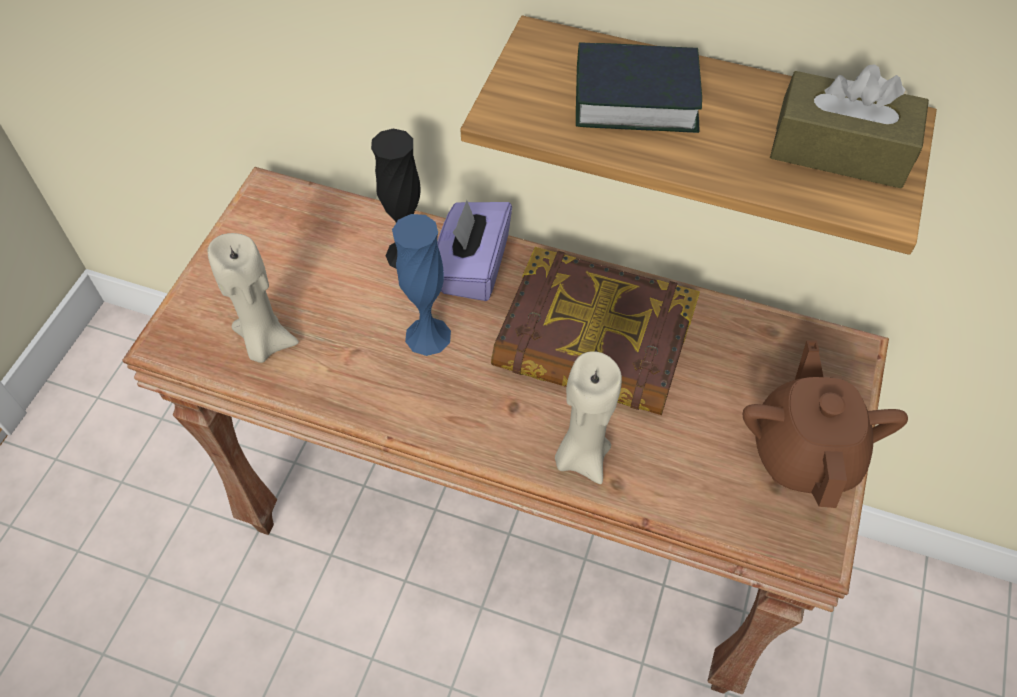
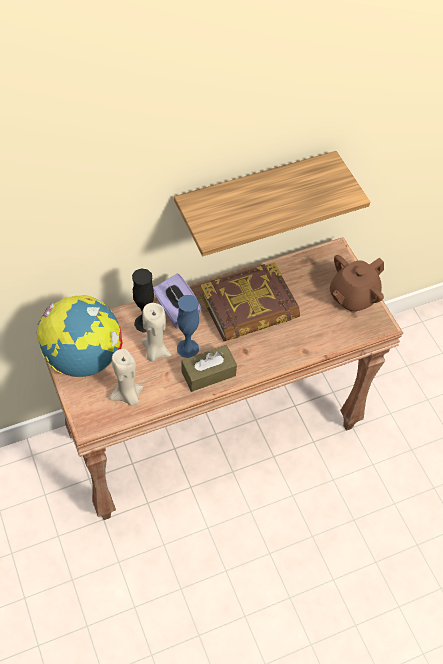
camera: 45 degrees left, 0 degrees up
beige candle [555,351,622,484] -> beige candle moved to [141,303,171,362]
book [576,42,702,133] -> none
brown teapot [743,340,908,508] -> brown teapot turned 90 degrees counterclockwise [330,255,384,313]
brown tissue box [770,64,929,188] -> brown tissue box moved to [181,345,237,392]
none -> globe [38,295,123,377]

